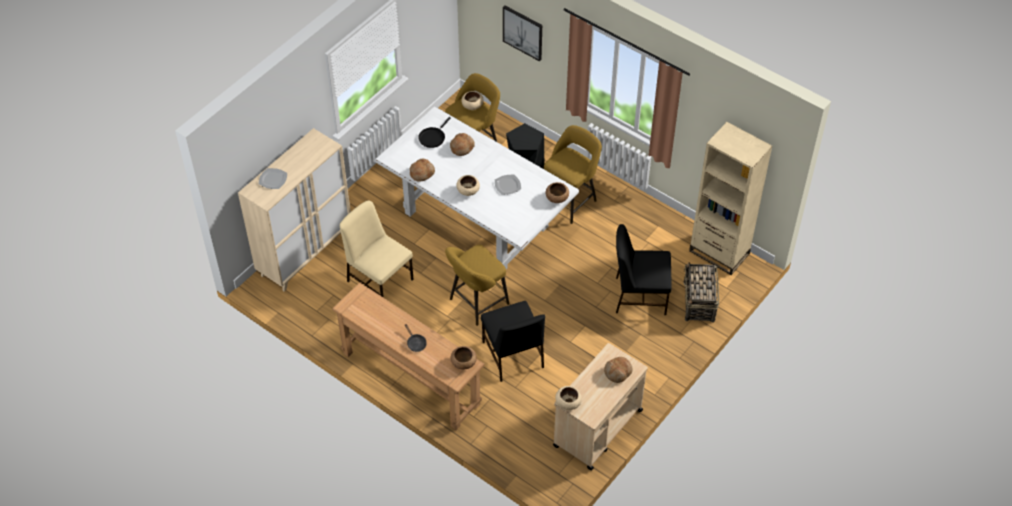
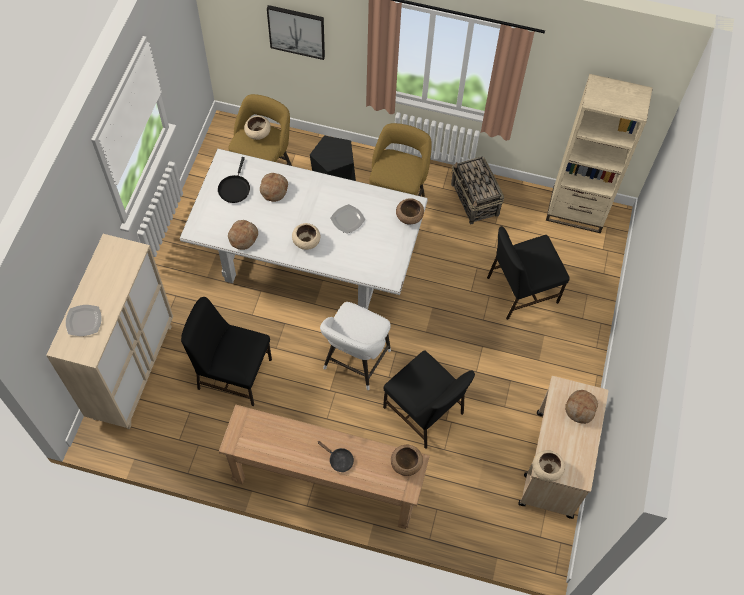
camera: 25 degrees left, 10 degrees up
beige chair [340,200,414,298] -> black chair [181,297,272,406]
yellow stool [445,245,509,326] -> white stool [320,302,391,390]
basket [683,262,719,322] -> basket moved to [451,156,504,224]

